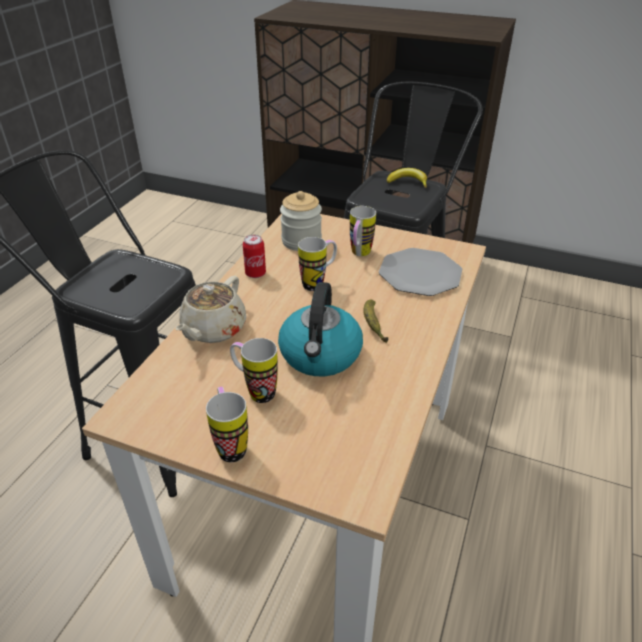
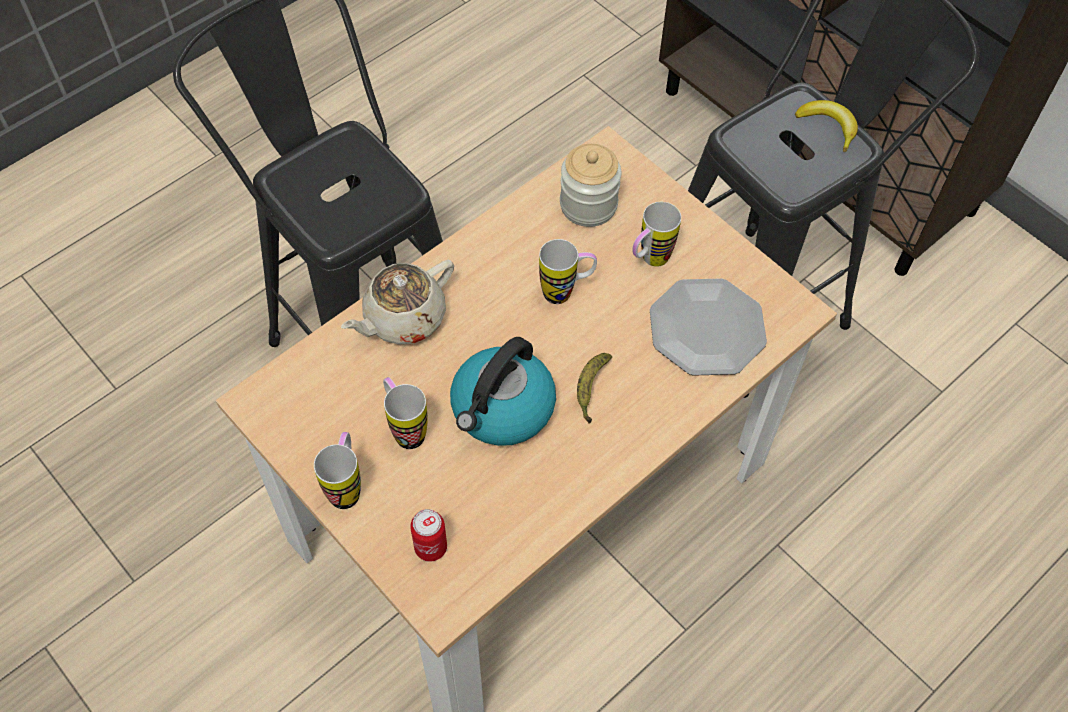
camera: 25 degrees right, 20 degrees up
can [243,235,266,278] -> can moved to [410,509,447,562]

